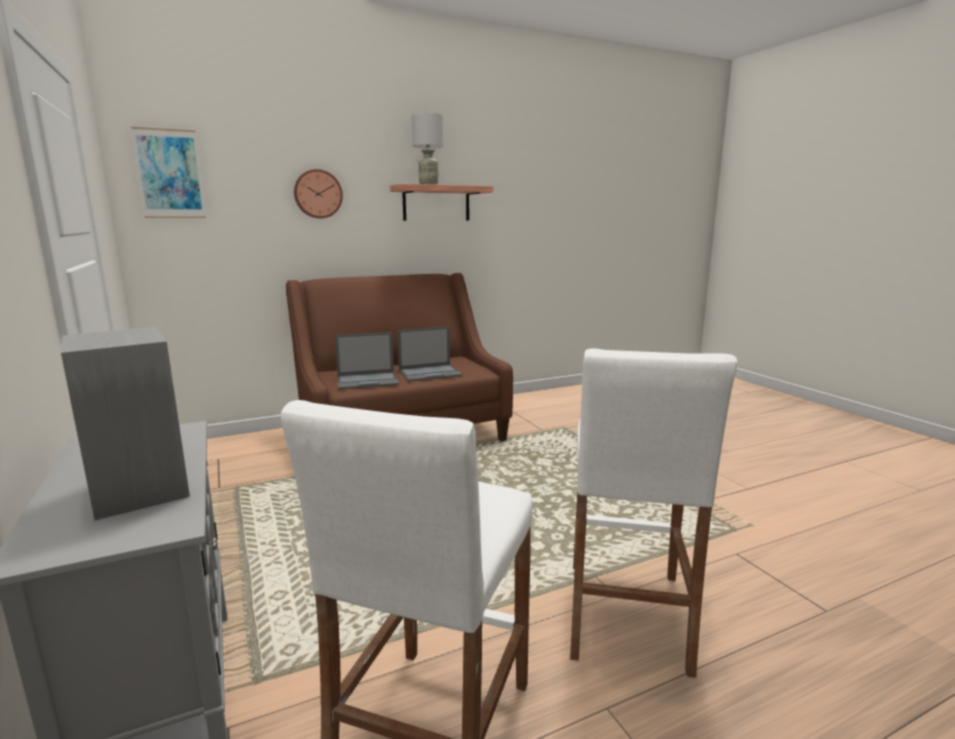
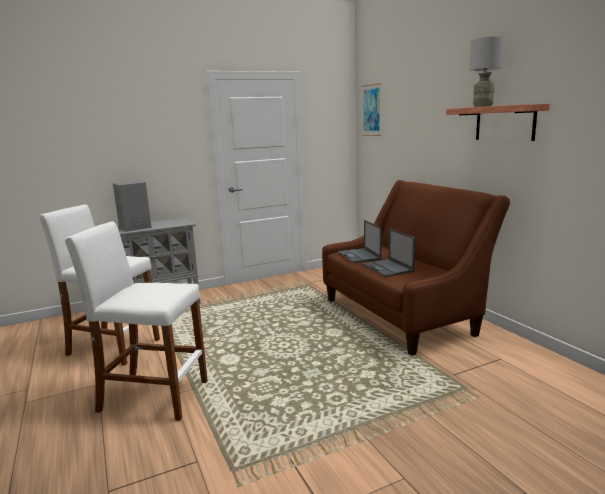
camera: 90 degrees right, 0 degrees up
wall clock [294,169,343,218] -> none

